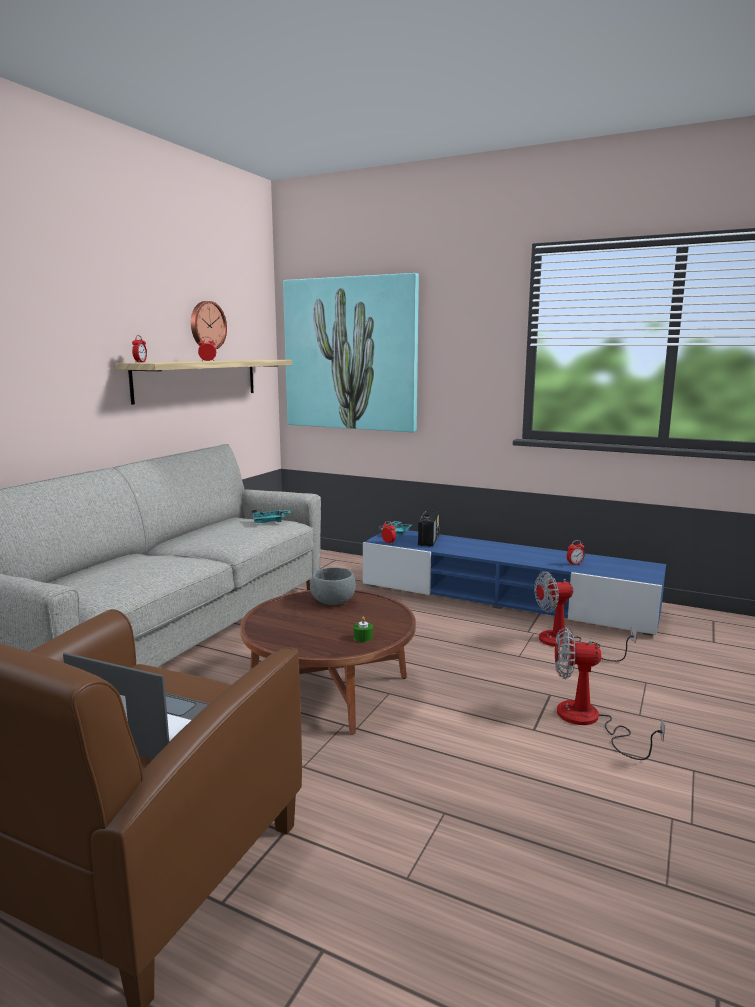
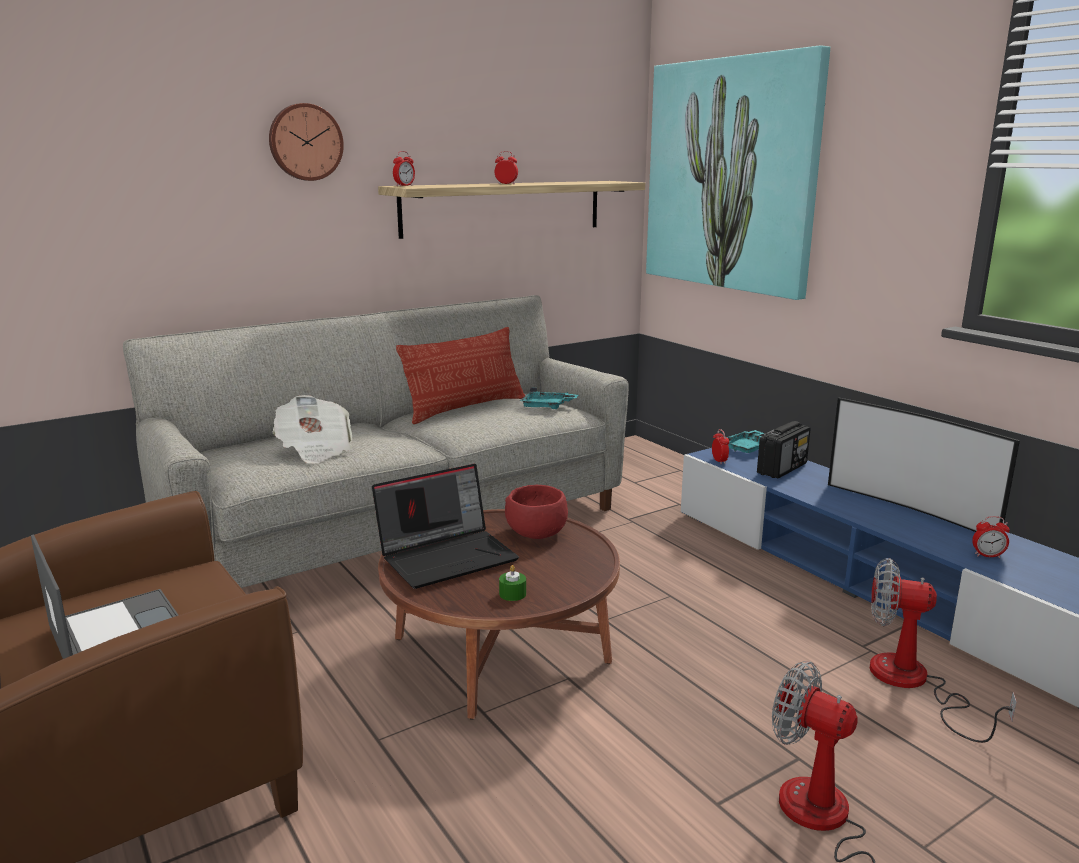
camera: 30 degrees right, 5 degrees up
wall clock [191,301,227,349] -> wall clock moved to [269,103,344,181]
grey bowl [309,567,356,605] -> red bowl [505,485,568,539]
none -> newspaper [272,395,352,464]
none -> laptop [372,464,519,589]
none -> pillow [396,327,525,424]
none -> television [828,398,1020,532]

